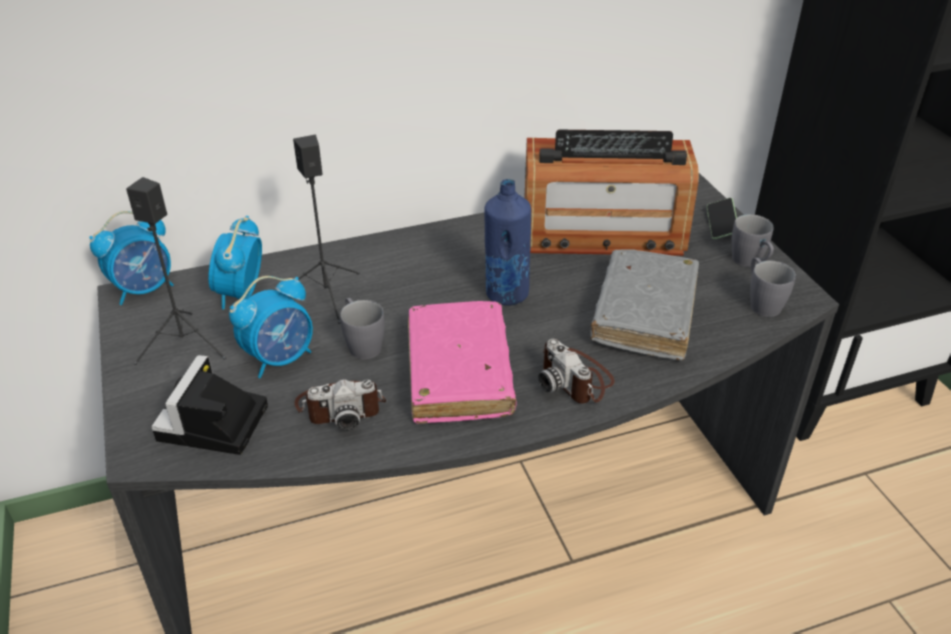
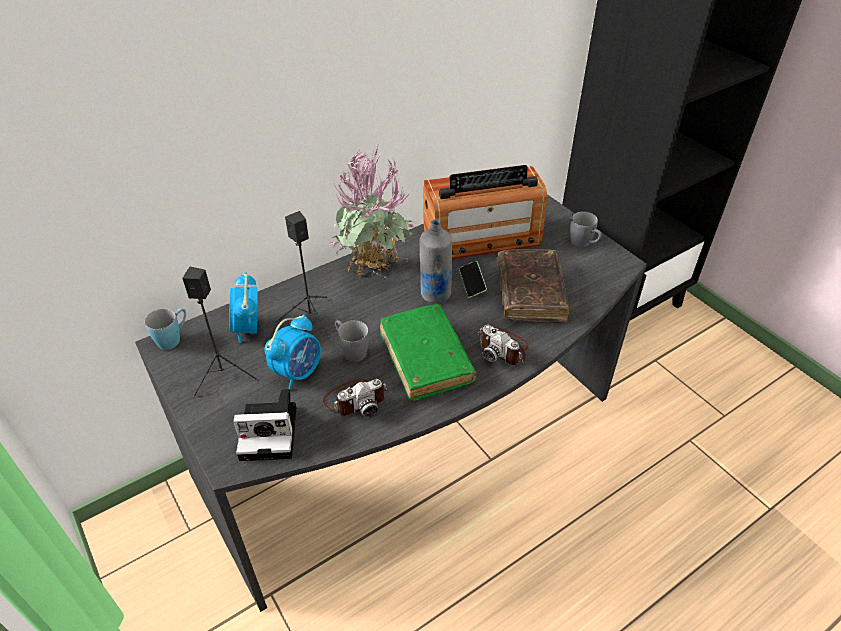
camera: 15 degrees left, 5 degrees up
alarm clock [89,211,174,305] -> blue mug [145,308,186,350]
camera [151,355,268,455] -> camera turned 90 degrees counterclockwise [234,389,296,461]
pink book [408,301,517,424] -> green book [380,304,476,401]
blue bottle [484,179,531,306] -> grey bottle [420,220,452,304]
grey book [590,249,699,360] -> brown book [497,249,569,323]
phone [706,198,737,239] -> phone moved to [459,261,487,298]
grey mug [750,257,796,317] -> none
none -> potted plant [331,147,416,278]

